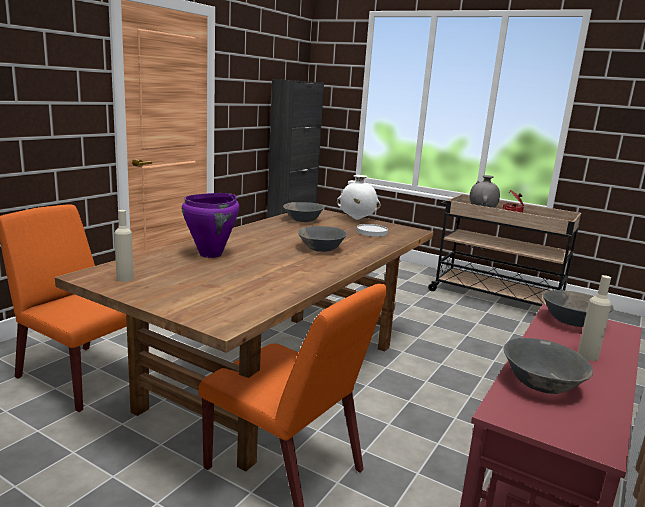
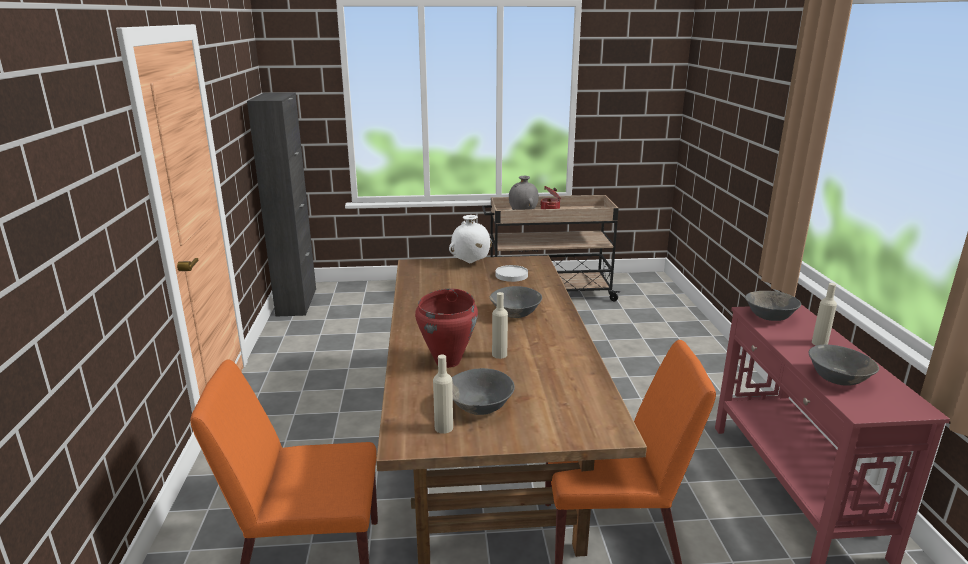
camera: 35 degrees left, 5 degrees up
purple cooking pot [182,193,239,258] -> red cooking pot [415,289,478,368]
grey bowl [283,202,324,222] -> grey bowl moved to [452,368,515,415]
none -> beige bottle [492,292,508,359]

